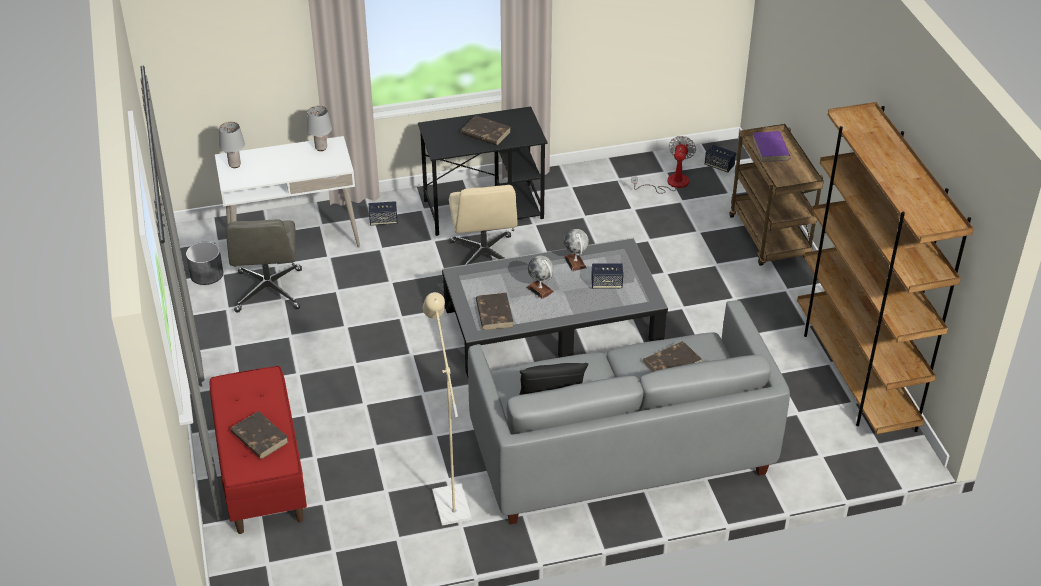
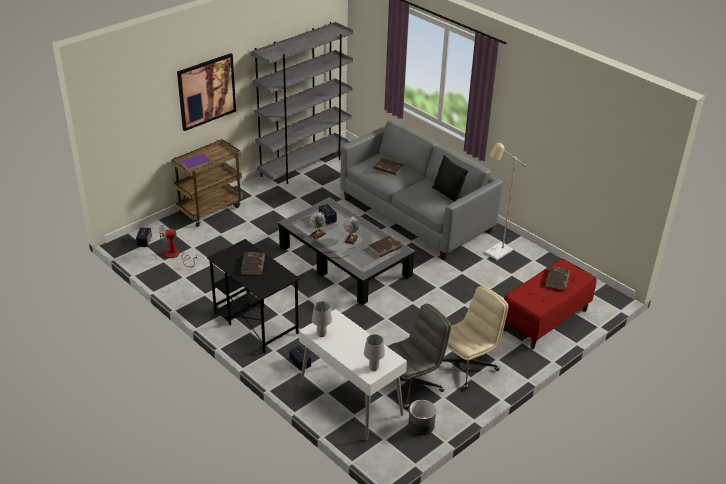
camera: 120 degrees left, 5 degrees down
beige office chair [449,185,517,265] -> beige office chair moved to [443,286,508,389]
brown bookcase [797,102,974,434] -> grey bookcase [251,22,354,184]
none -> picture [177,53,236,131]

